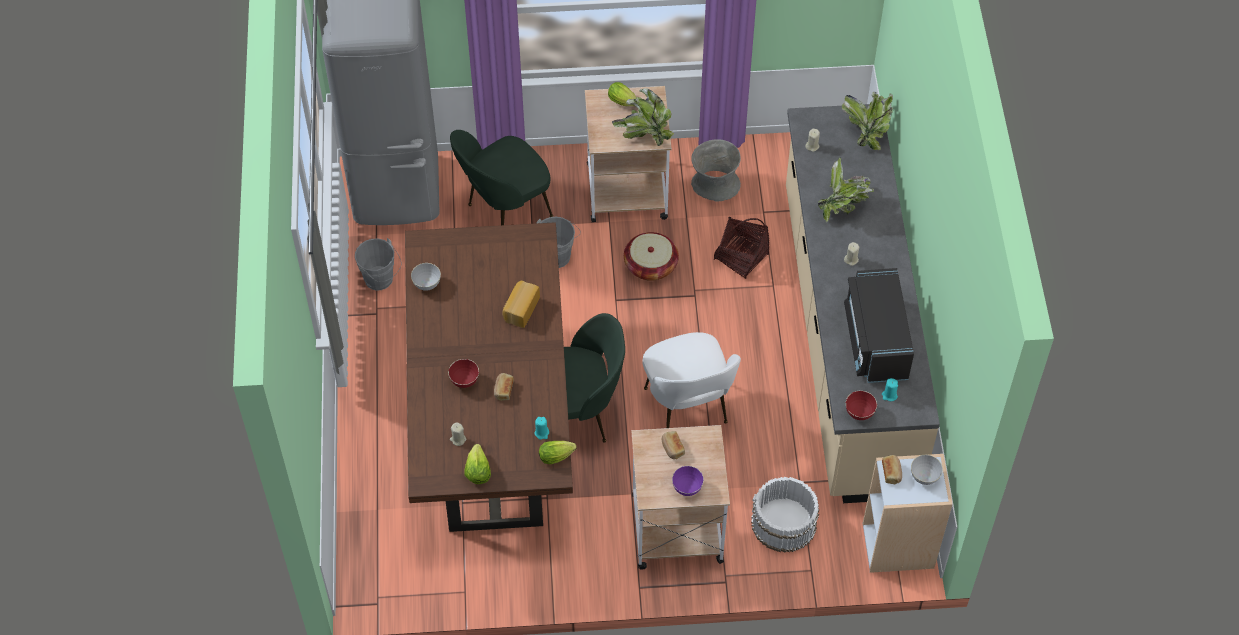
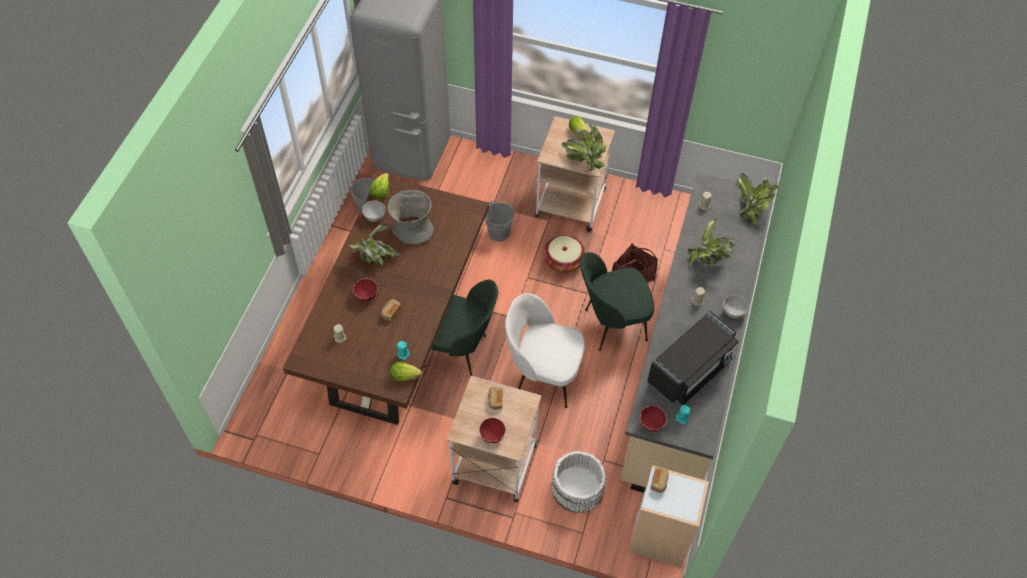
camera: 20 degrees right, 0 degrees up
green chair [450,130,553,225] -> green chair moved to [580,252,654,351]
lettuce [464,444,491,484] -> lettuce moved to [369,173,389,200]
bread [502,281,540,328] -> none
white chair [642,332,741,428] -> white chair turned 105 degrees clockwise [505,293,585,408]
purple bowl [672,466,704,496] -> red bowl [479,418,506,443]
grey vase [691,139,741,202] -> grey vase moved to [388,190,434,244]
black microwave [844,268,914,383] -> black microwave turned 150 degrees counterclockwise [647,311,739,405]
grey bowl [911,455,943,485] -> grey bowl moved to [723,295,749,318]
none -> potted plant [349,224,400,265]

